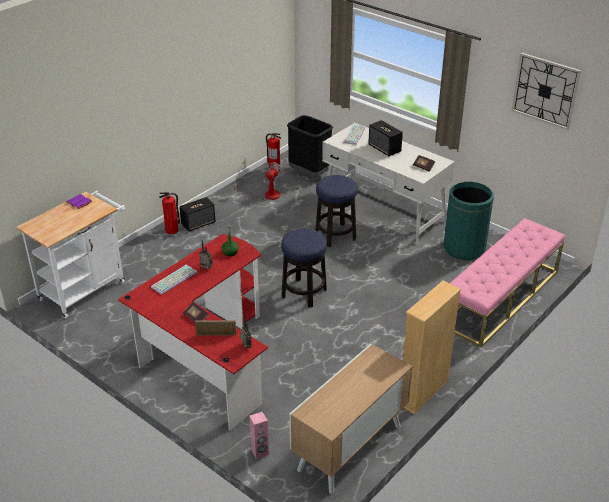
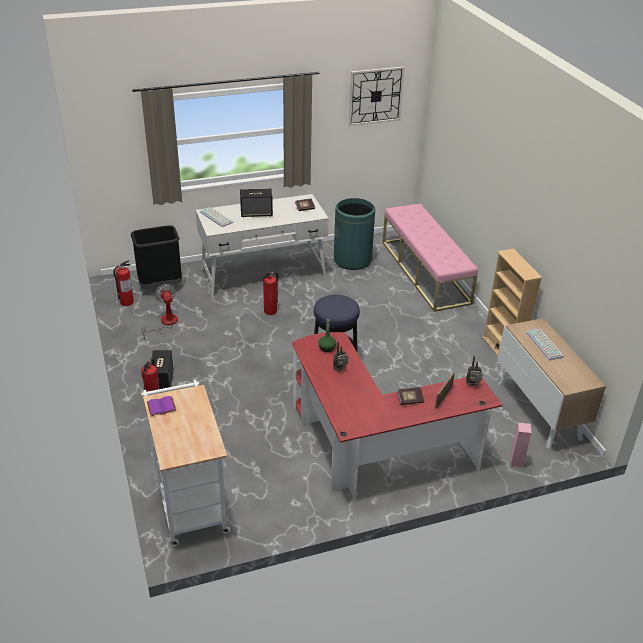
camera: 60 degrees left, 0 degrees up
keyboard [151,265,197,295] -> keyboard moved to [526,329,564,360]
stool [315,175,358,247] -> fire extinguisher [262,272,278,315]

